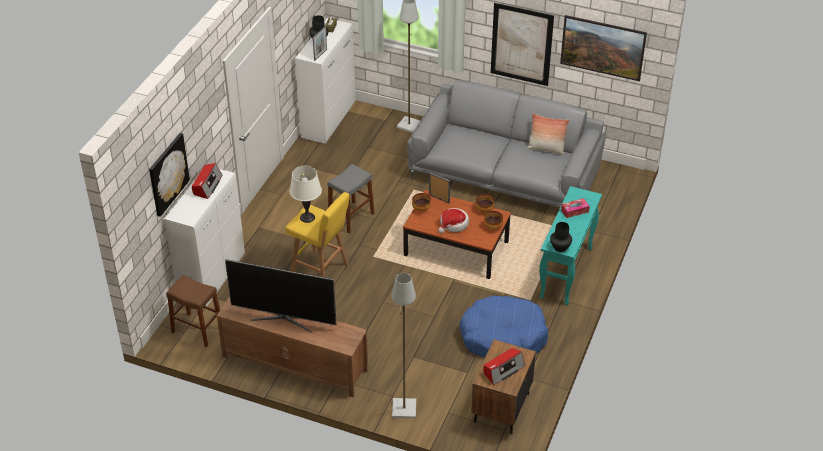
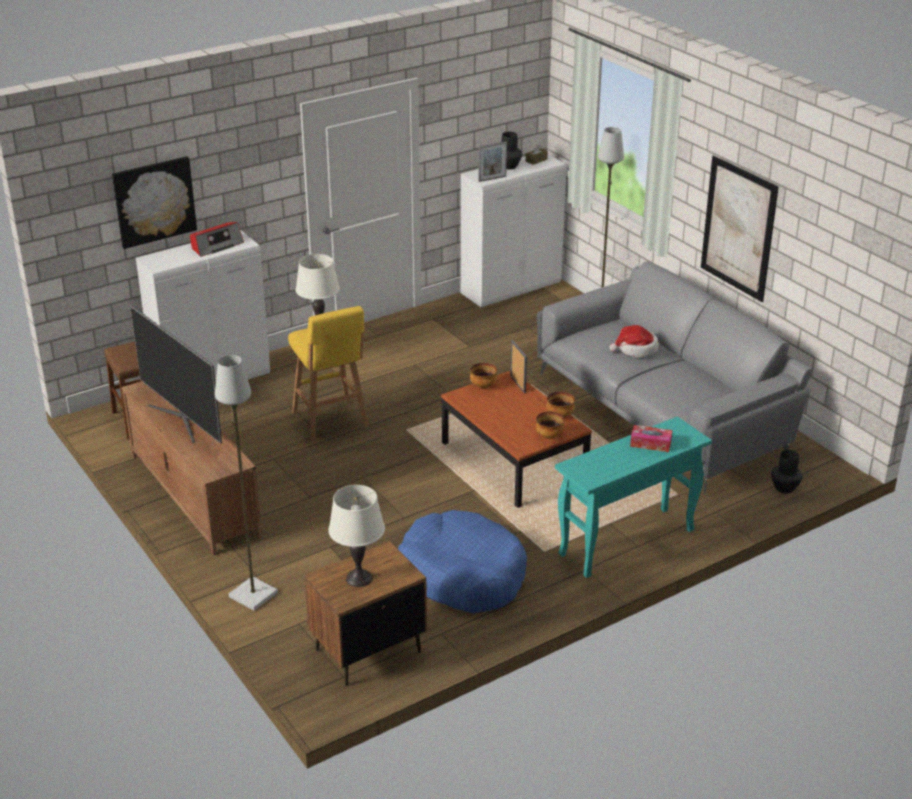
camera: 35 degrees right, 10 degrees down
grey stool [327,164,374,233] -> none
hat [438,208,469,234] -> hat moved to [610,325,659,358]
radio [484,348,525,385] -> white table lamp [328,485,385,587]
pillow [527,113,569,155] -> none
black vase [550,222,572,252] -> black vase moved to [771,450,802,494]
picture [560,15,647,81] -> none

